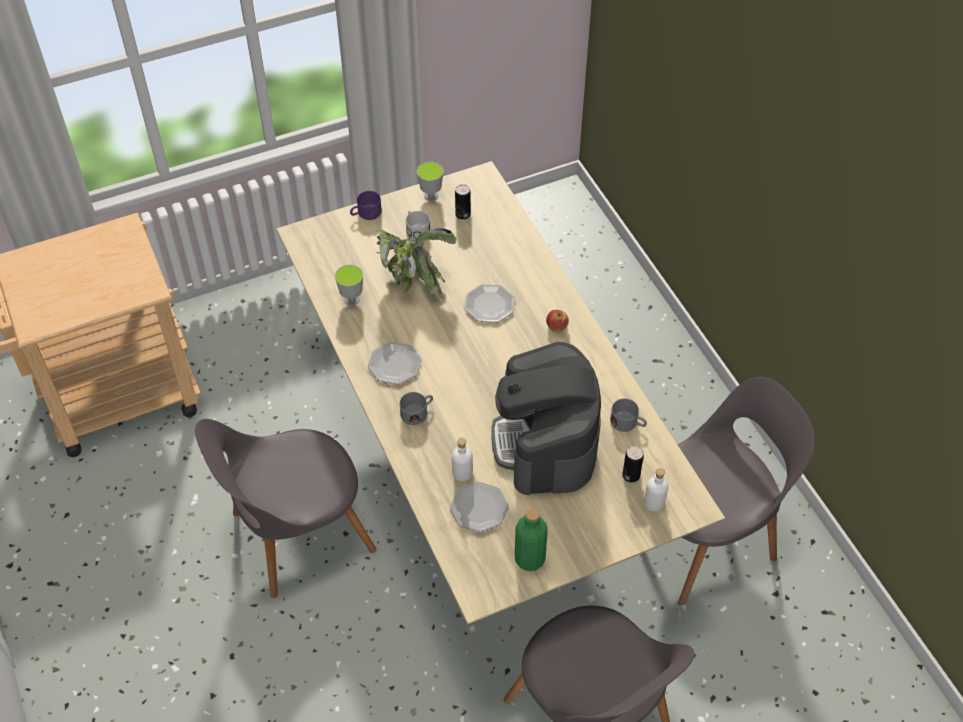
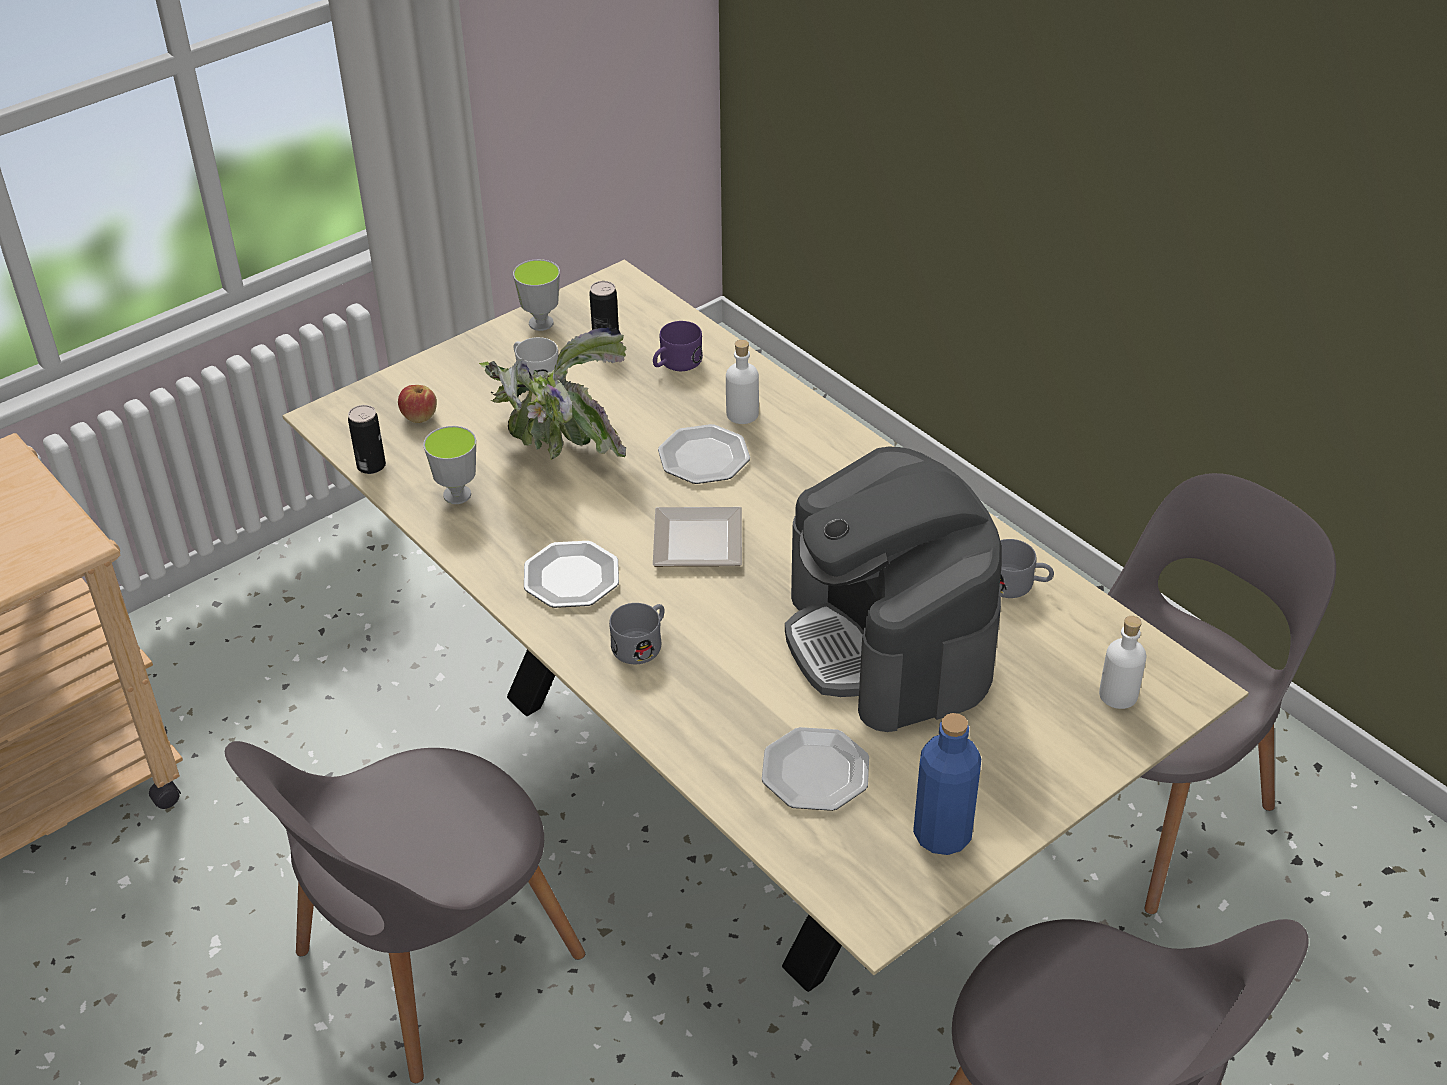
camera: 15 degrees left, 10 degrees down
purple mug [350,191,382,220] -> purple mug moved to [653,321,703,371]
white bottle [452,438,473,481] -> white bottle moved to [726,340,759,424]
green bottle [515,508,548,571] -> blue bottle [913,713,981,855]
apple [546,310,569,332] -> apple moved to [398,385,437,423]
can [622,446,644,482] -> can moved to [348,405,386,474]
none -> plate [653,507,742,567]

